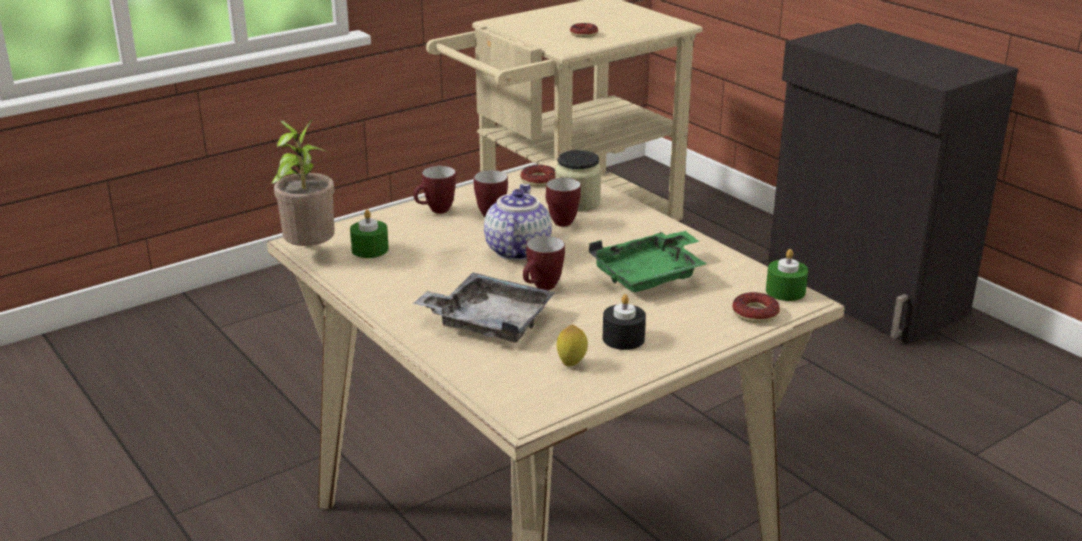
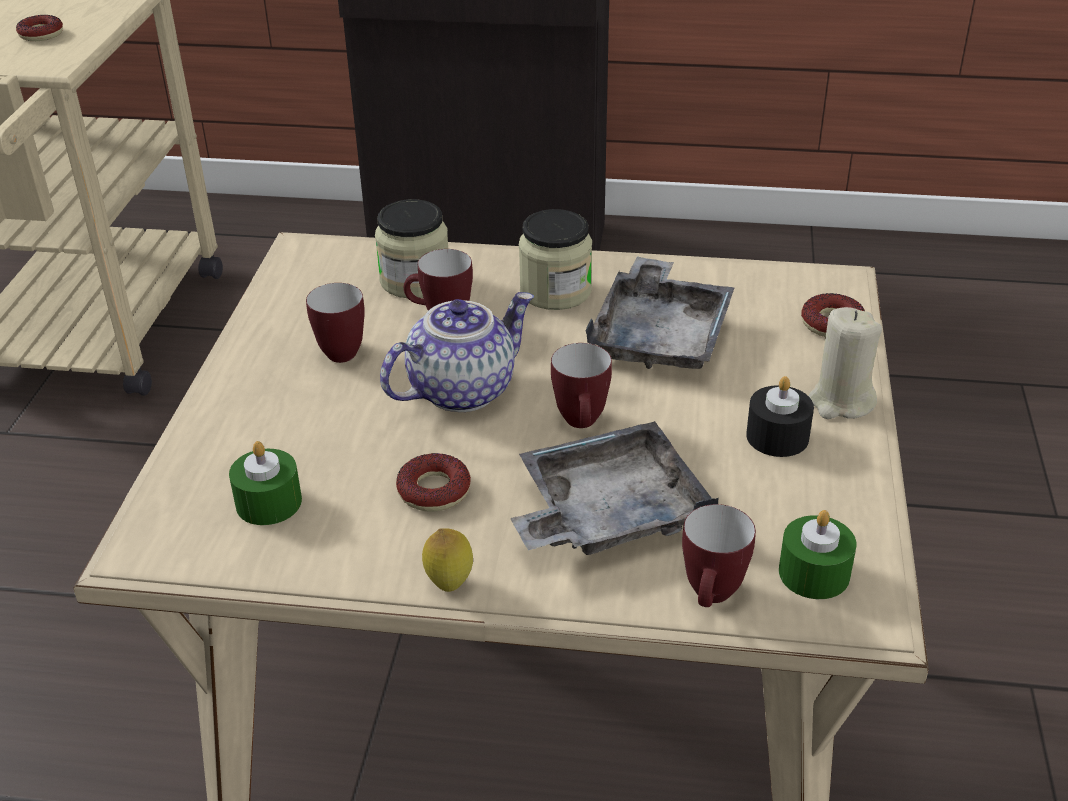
camera: 45 degrees left, 10 degrees up
potted plant [271,119,335,246] -> none
mug [413,166,456,214] -> mug moved to [682,504,756,607]
teapot [484,184,552,261] -> teapot turned 90 degrees clockwise [380,292,534,412]
donut [520,165,555,187] -> donut moved to [396,453,471,512]
lemon [557,325,588,366] -> lemon moved to [422,528,473,592]
green tray [589,231,707,292] -> grey tray [585,256,734,369]
green candle [766,249,808,301] -> green candle moved to [779,510,856,599]
none -> jar [519,209,592,310]
none -> beige candle [808,307,882,419]

